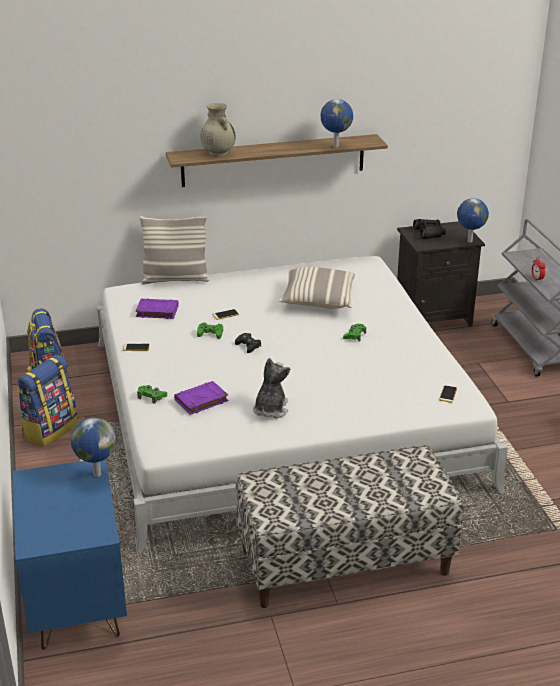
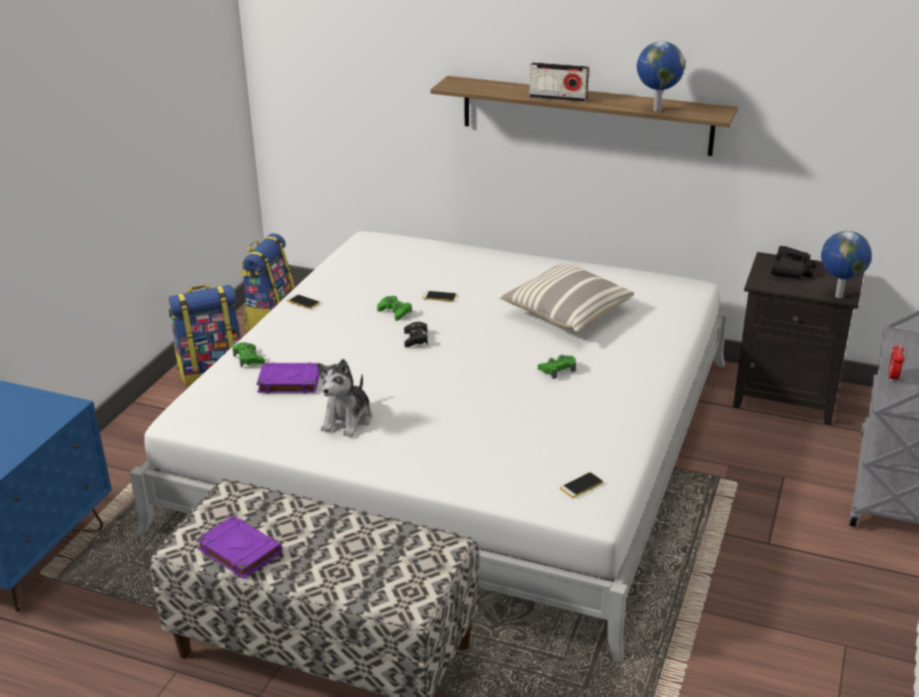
camera: 35 degrees right, 0 degrees up
globe [71,417,116,477] -> none
purple book [135,298,179,319] -> purple book moved to [196,516,282,579]
pillow [140,216,209,285] -> none
beige vase [200,103,236,157] -> none
plush toy [253,358,290,418] -> plush toy turned 150 degrees clockwise [317,359,372,437]
none -> radio [529,62,589,102]

